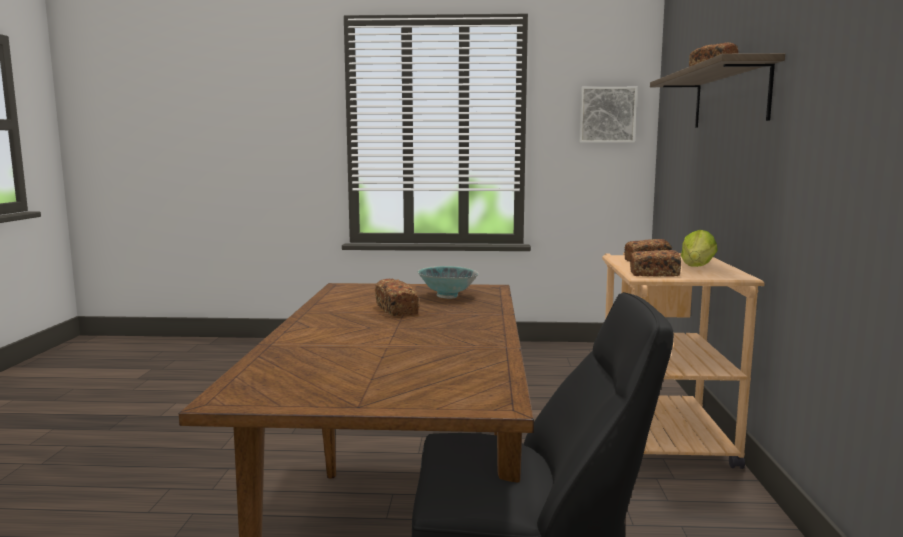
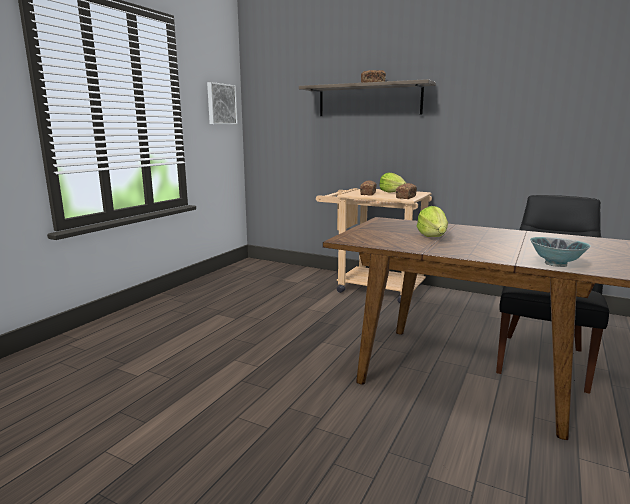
camera: 65 degrees left, 5 degrees up
bread [375,278,419,316] -> lettuce [417,206,448,237]
bowl [418,266,479,299] -> bowl moved to [530,237,591,267]

